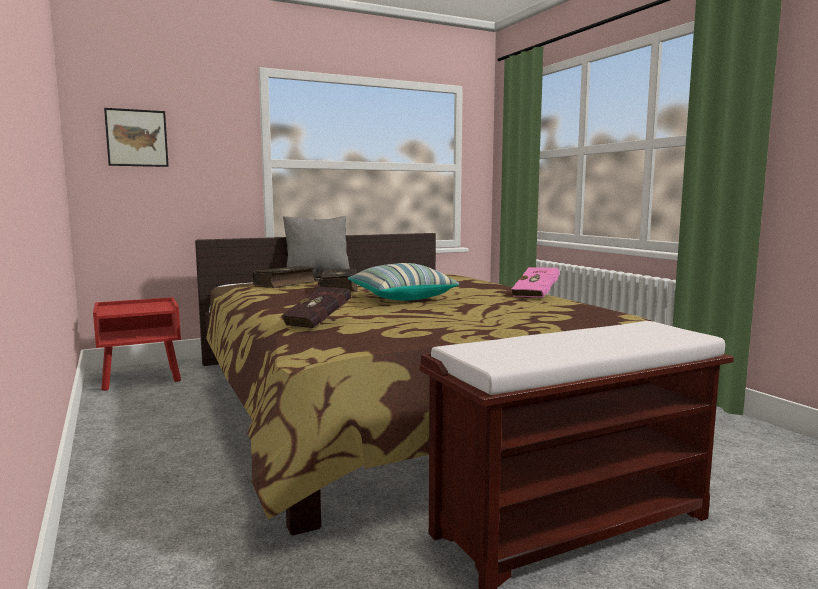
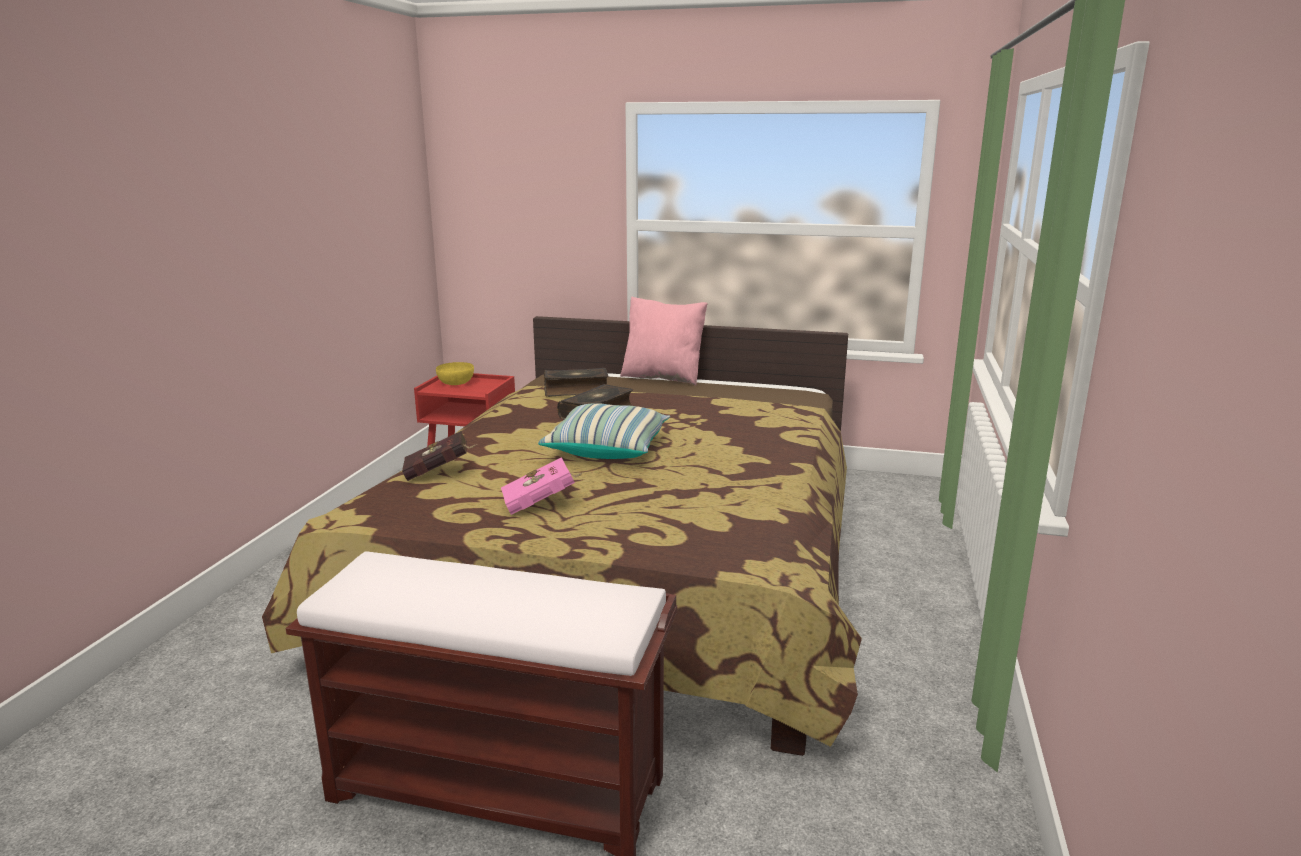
camera: 40 degrees right, 10 degrees up
picture [104,108,169,167] -> none
grey pillow [283,216,350,278] -> pink pillow [620,297,708,386]
pink book [511,267,560,298] -> pink book moved to [501,457,584,515]
none -> yellow bowl [436,362,474,385]

